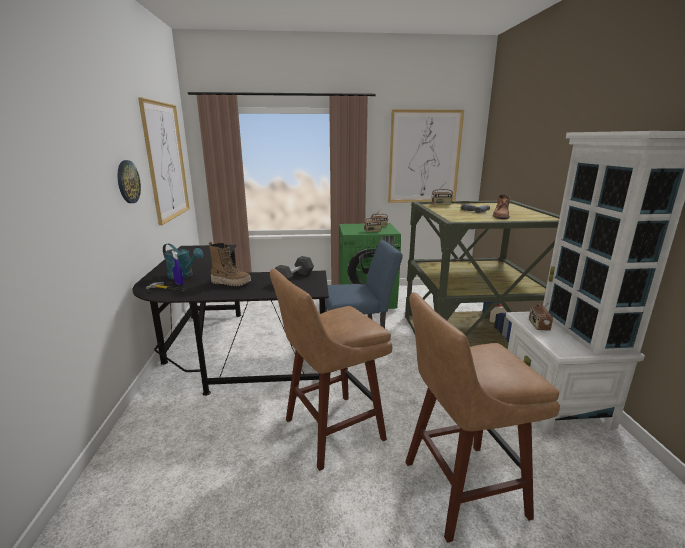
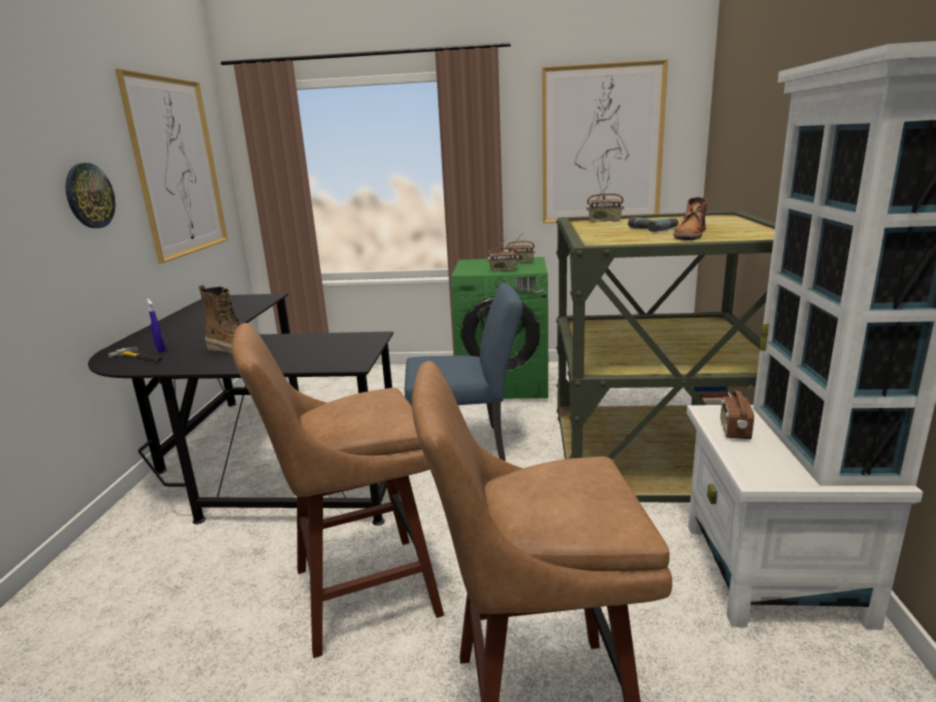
camera: 10 degrees right, 0 degrees up
turquoise watering can [163,243,203,279] -> none
grey dumbbell [275,256,314,282] -> none

